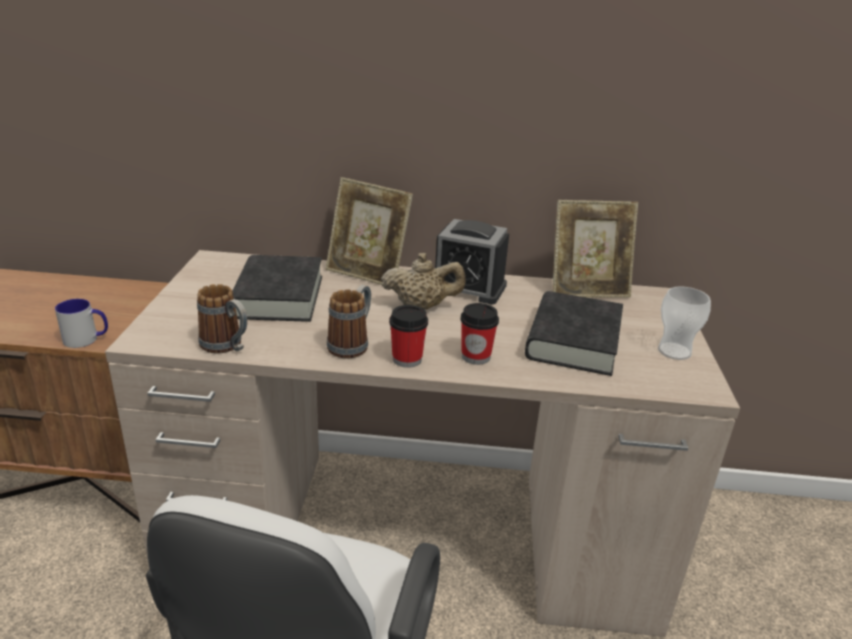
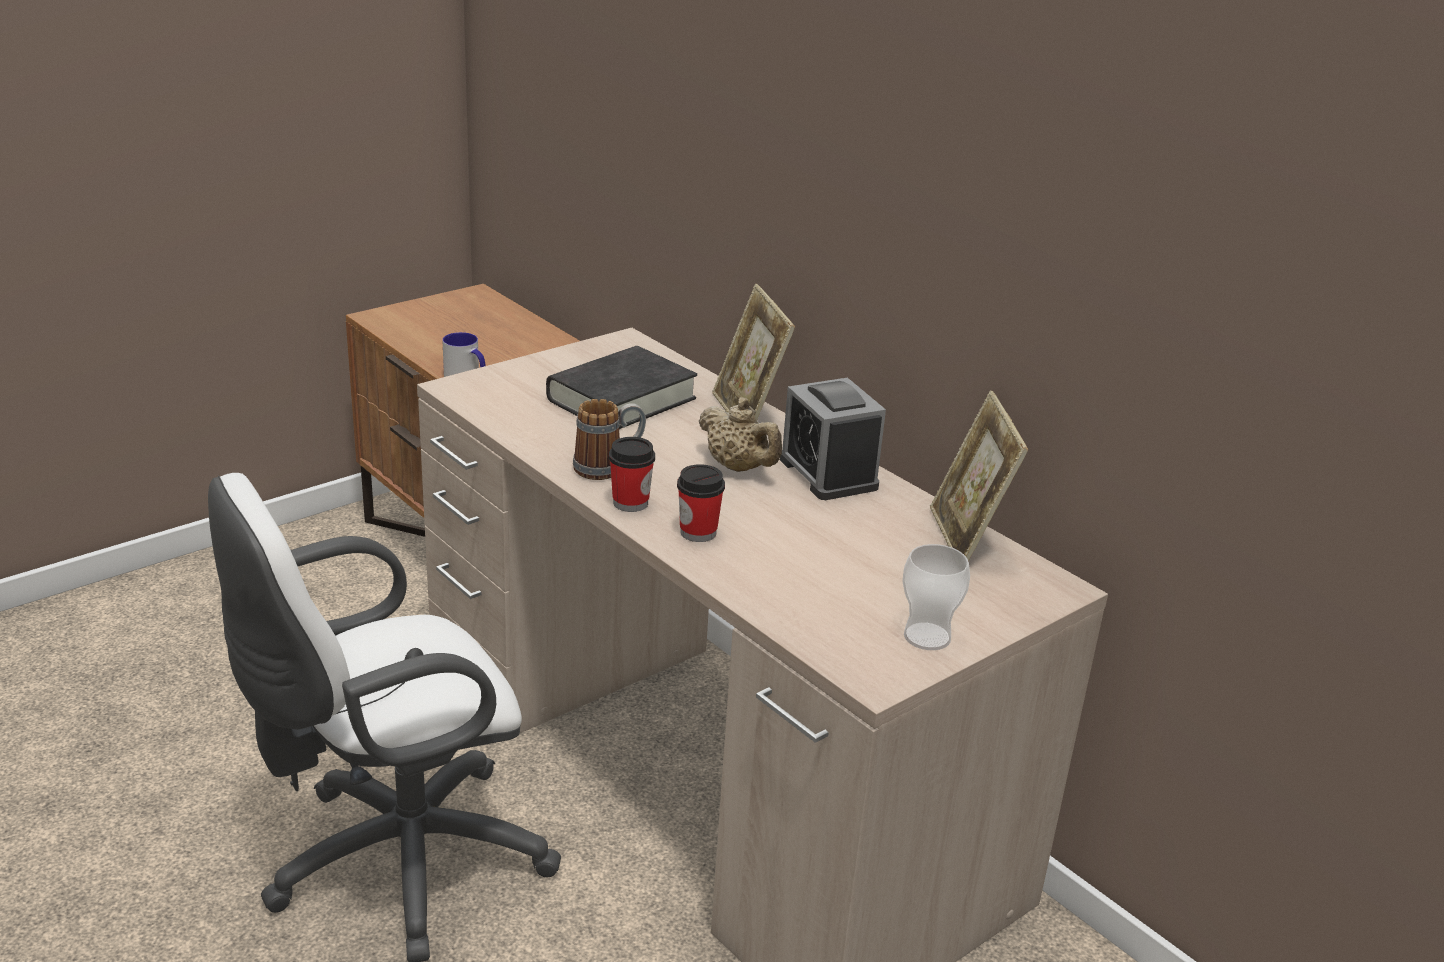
camera: 45 degrees right, 0 degrees up
mug [197,284,247,353] -> none
black book [525,291,623,376] -> none
picture frame [552,200,638,298] -> picture frame turned 45 degrees clockwise [930,390,1029,561]

